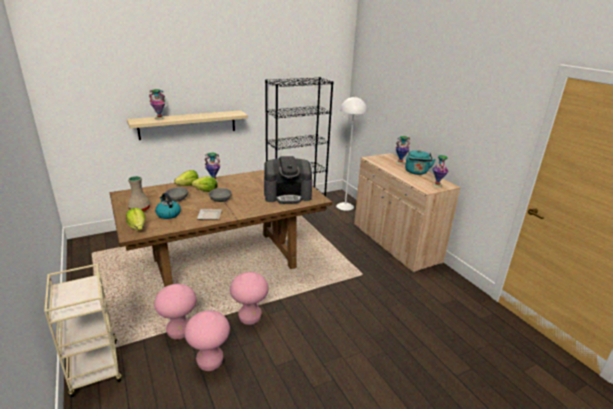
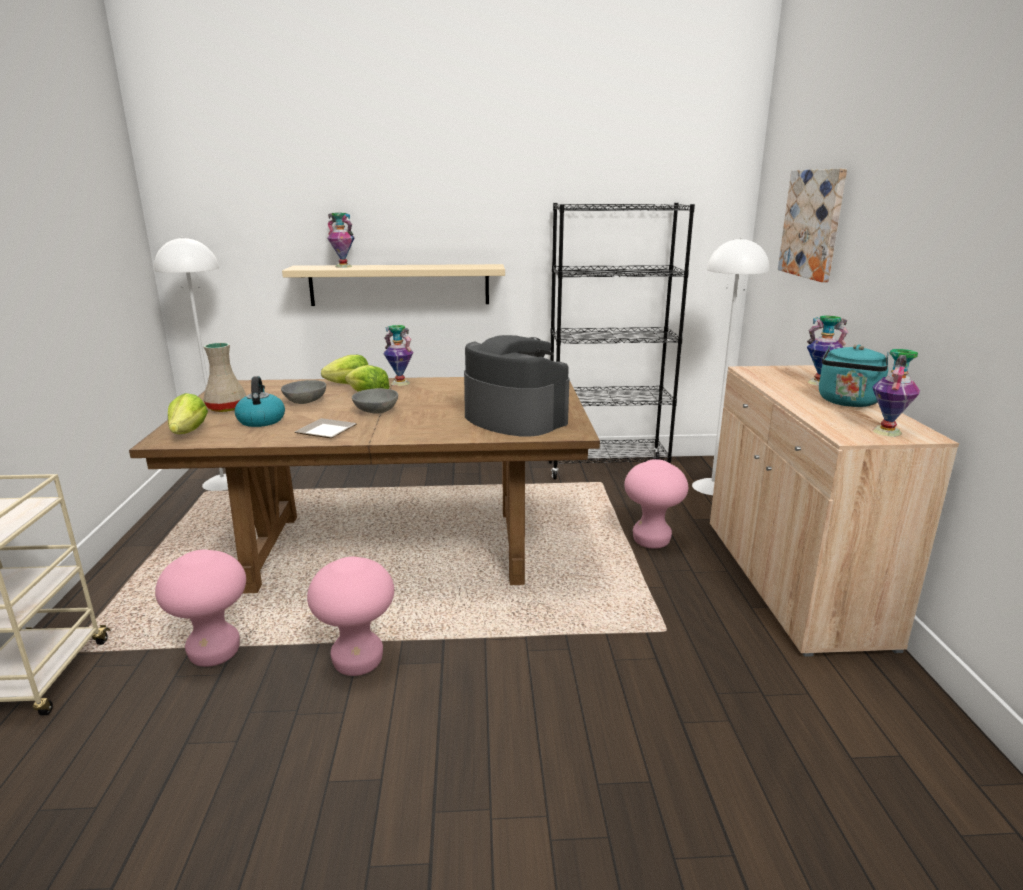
camera: 25 degrees right, 5 degrees down
pink stool [184,310,230,371] -> pink stool moved to [624,459,688,549]
coffee machine [264,156,312,204] -> coffee machine turned 150 degrees counterclockwise [464,335,569,437]
none -> white floor lamp [154,236,228,491]
none -> picture [778,169,847,282]

